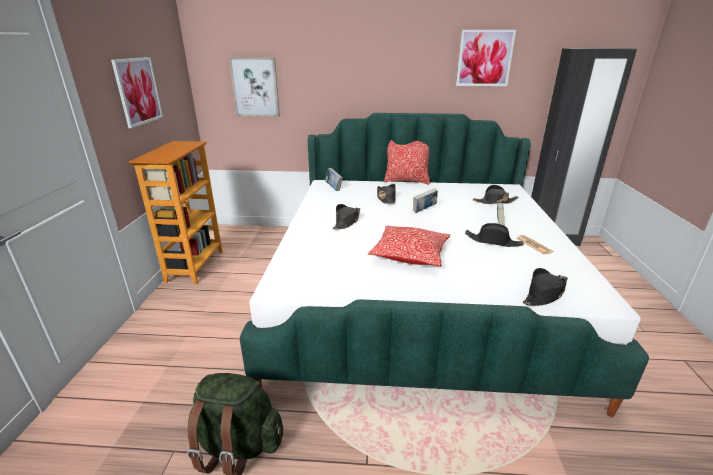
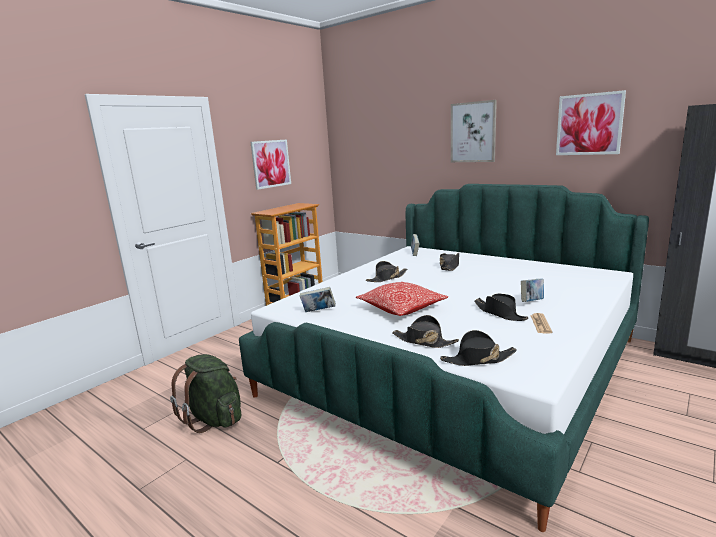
camera: 35 degrees right, 10 degrees down
picture [229,57,280,117] -> picture moved to [451,100,497,162]
pillow [384,140,430,184] -> none
book [413,188,438,213] -> book moved to [300,287,336,312]
black hat [473,185,519,204] -> black hat moved to [393,315,459,348]

